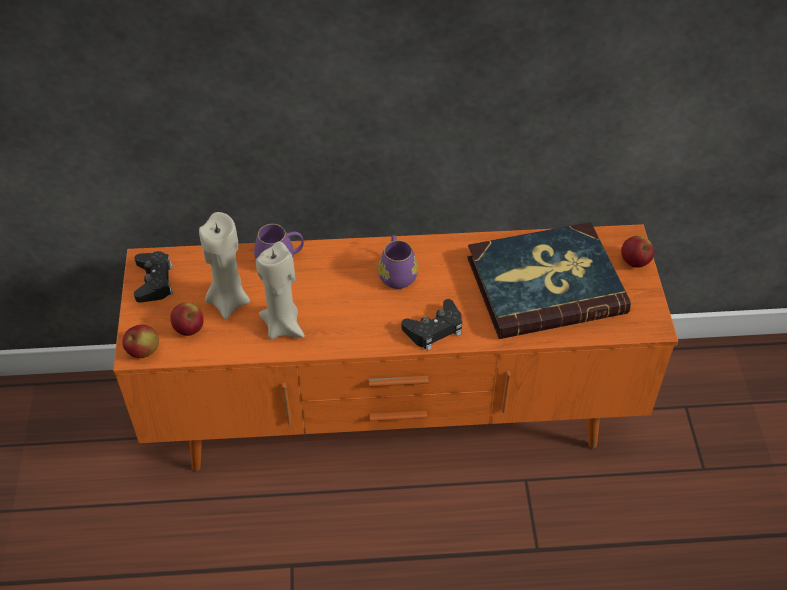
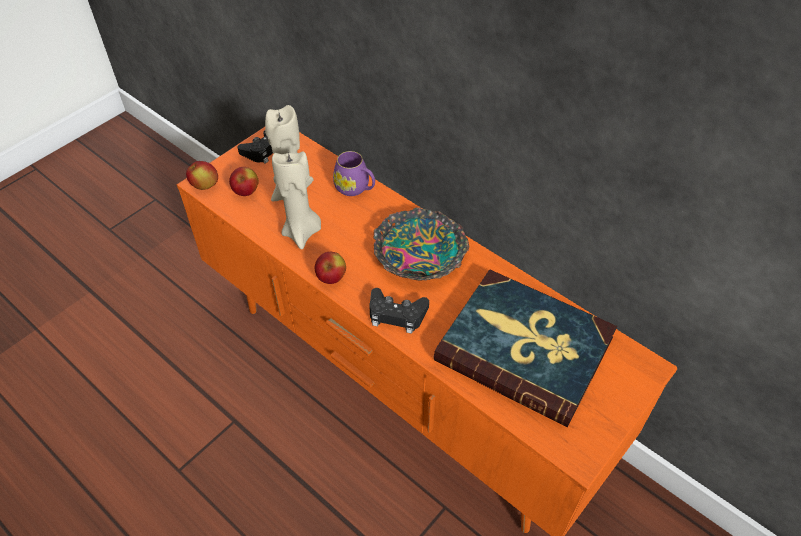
camera: 45 degrees right, 0 degrees up
purple mug [378,235,418,289] -> bowl [373,208,469,280]
apple [621,236,654,268] -> apple moved to [315,252,346,284]

